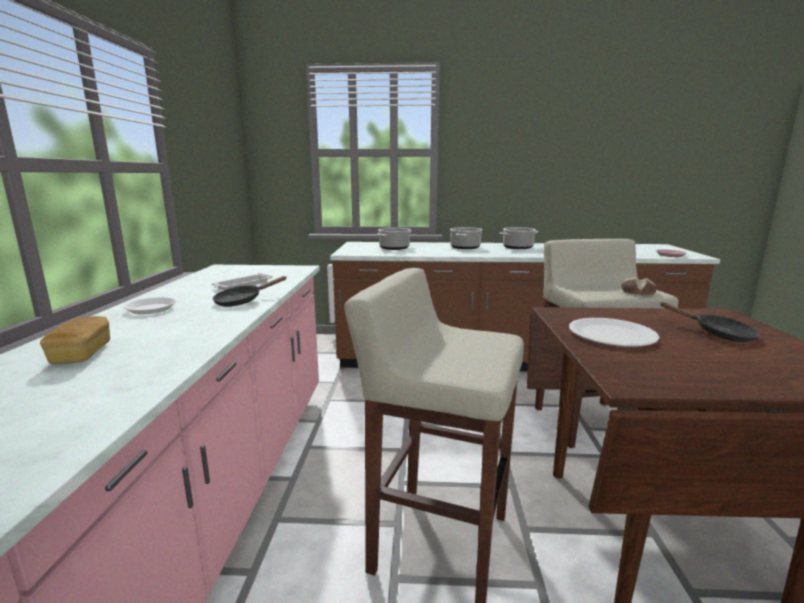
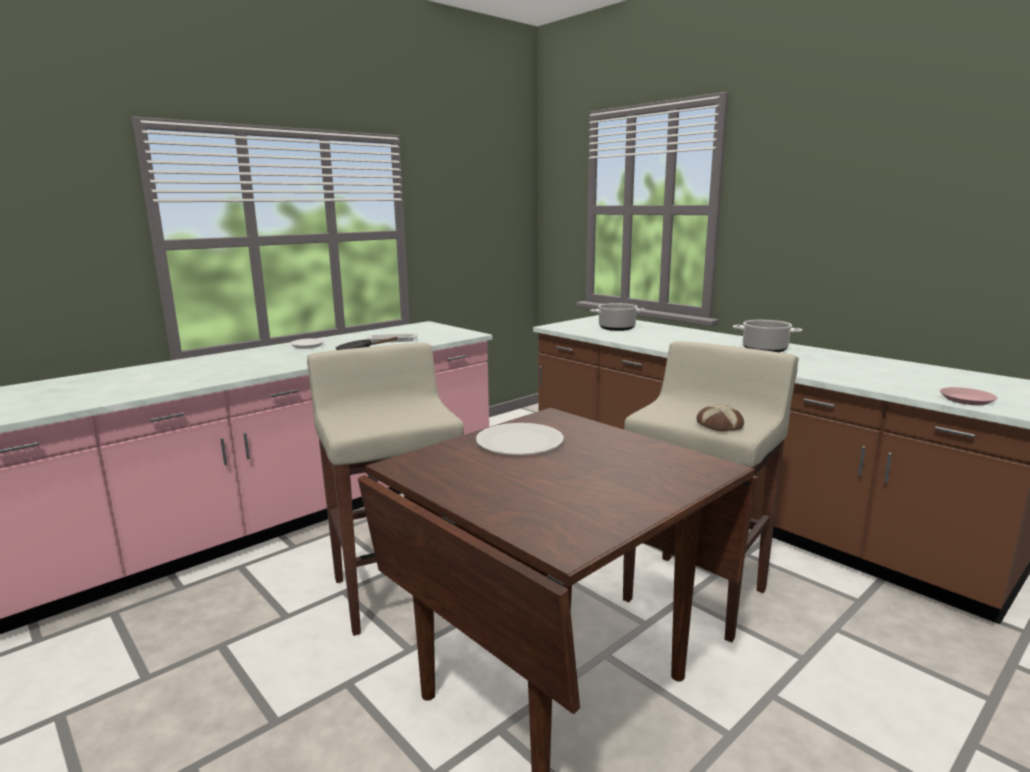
camera: 45 degrees right, 0 degrees up
bread [40,316,110,364] -> none
cooking pot [450,227,482,249] -> none
black frying pan [660,302,760,342] -> none

